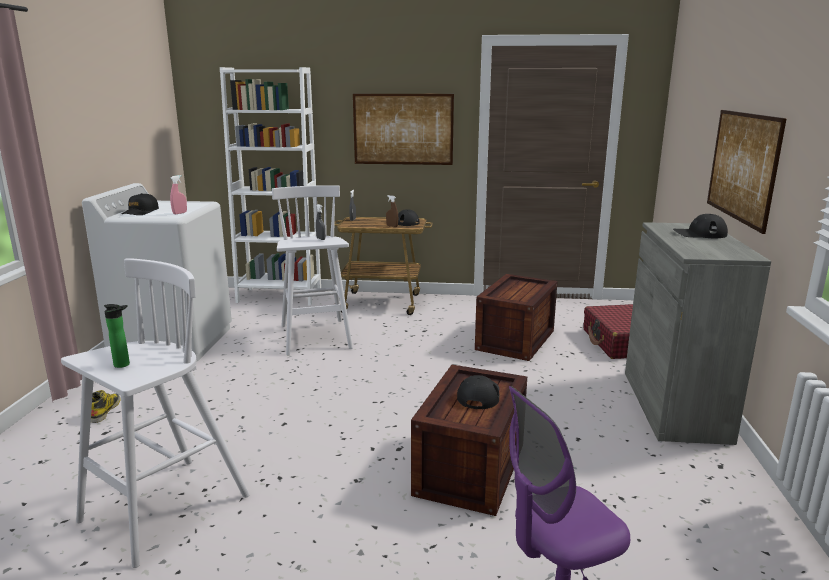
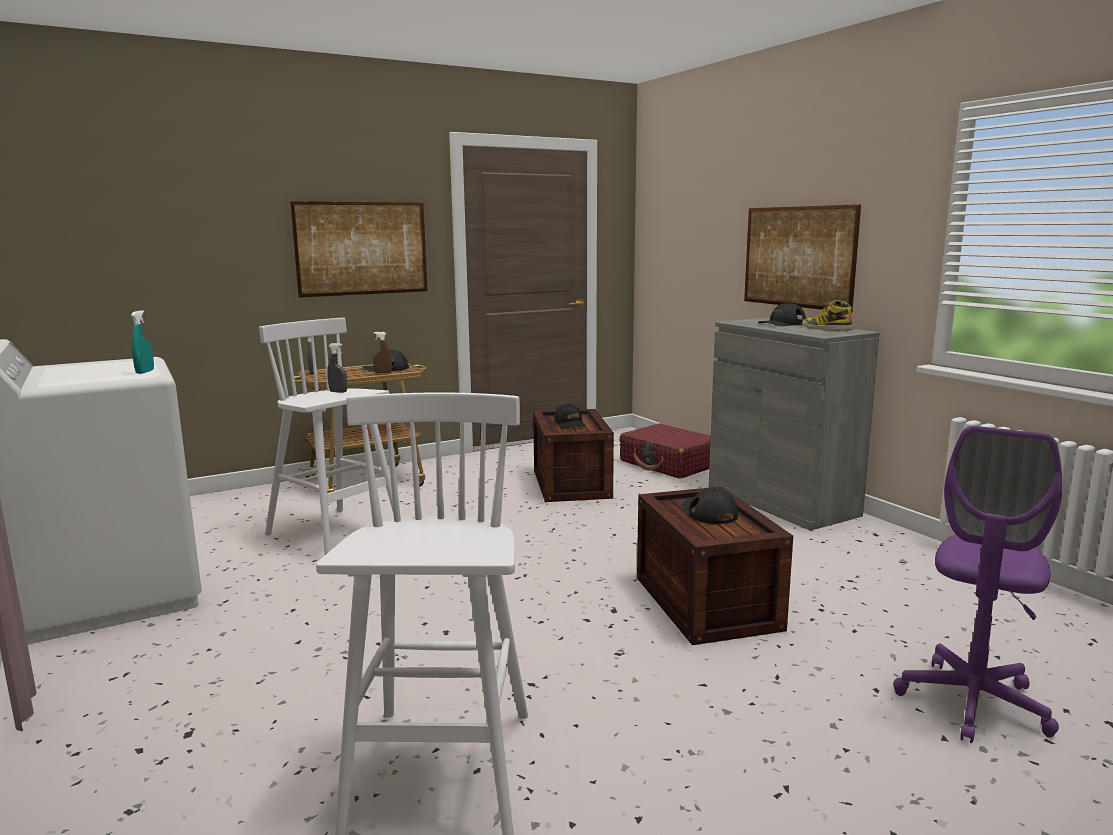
camera: 35 degrees left, 5 degrees down
boot [91,390,121,423] -> boot moved to [802,300,852,331]
bottle [104,304,130,368] -> none
black cap [122,193,159,215] -> black cap moved to [554,404,586,429]
pink spray bottle [170,175,187,214] -> turquoise spray bottle [131,310,154,374]
white bookcase [220,67,321,306] -> none

